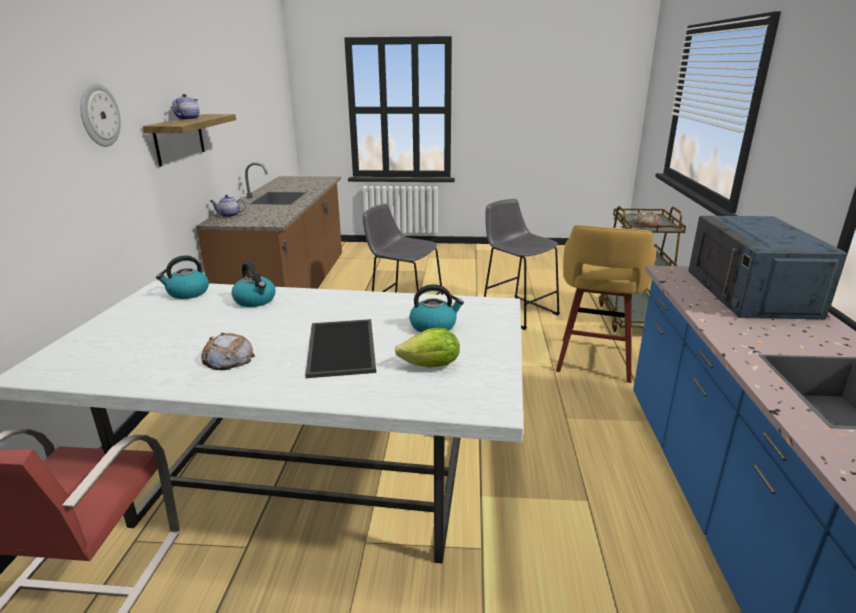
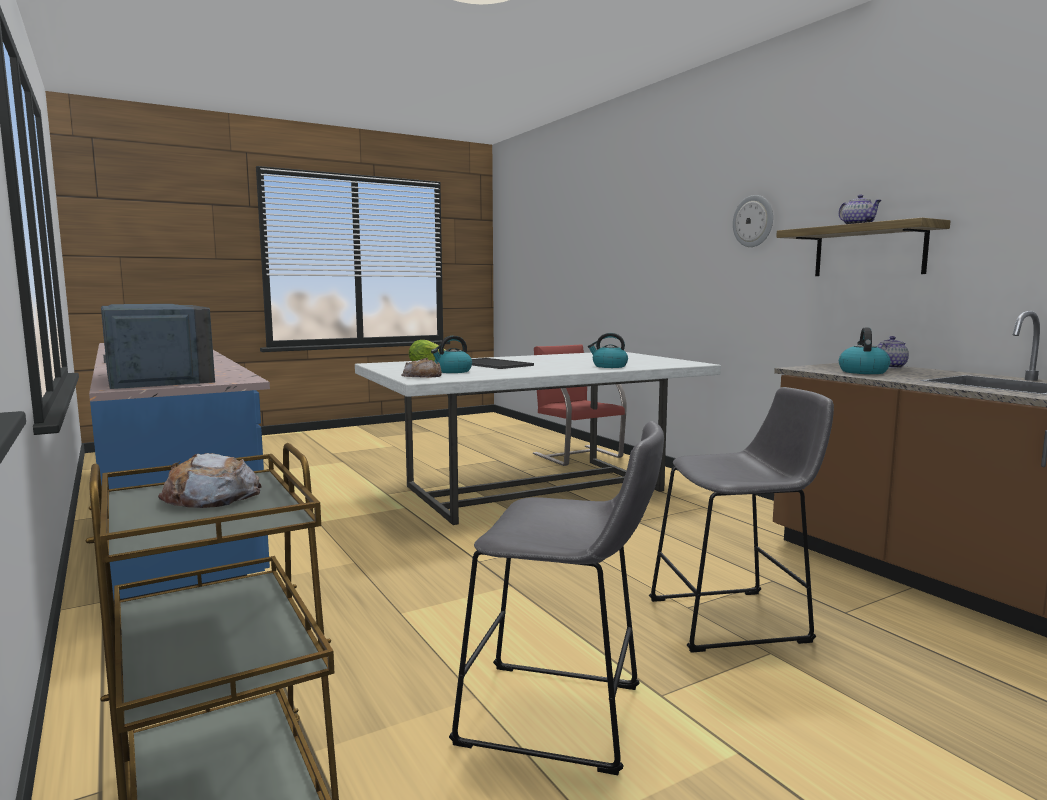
camera: 145 degrees right, 15 degrees down
kettle [156,255,209,299] -> kettle moved to [839,328,890,374]
bread [201,333,255,370] -> bread moved to [402,358,442,378]
yellow stool [556,225,656,383] -> none

